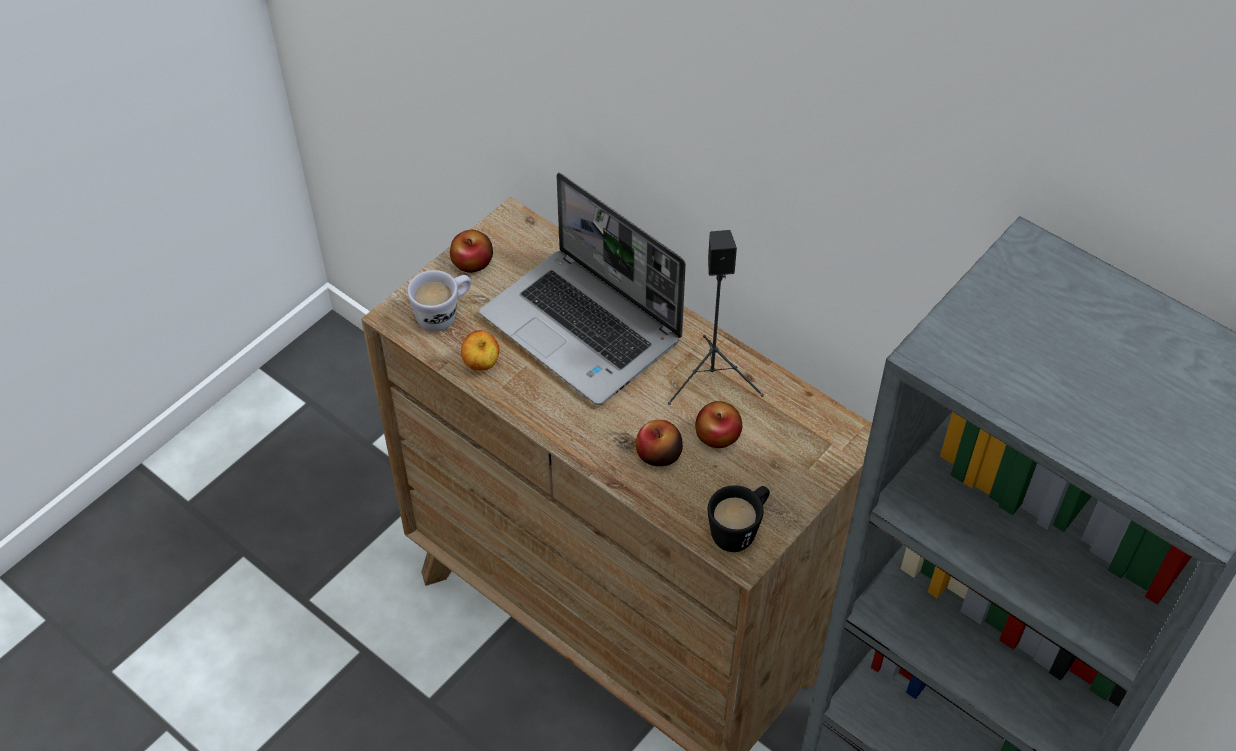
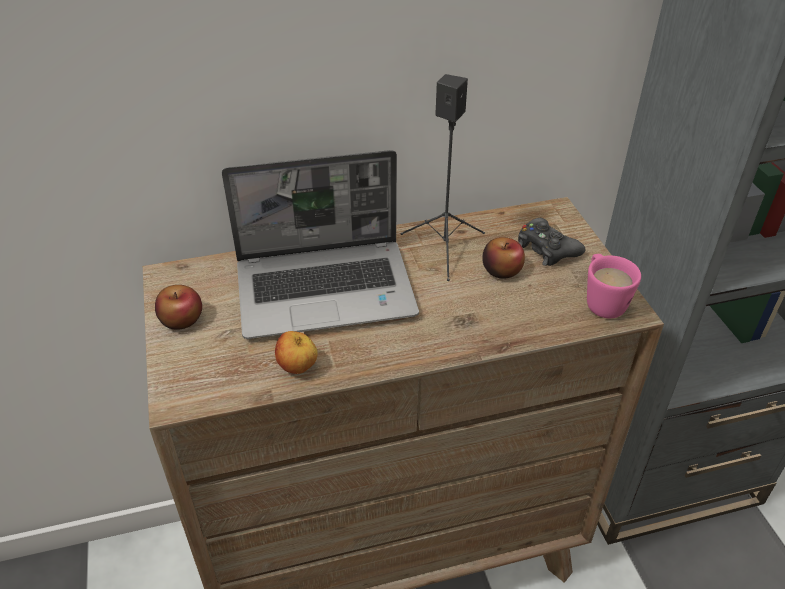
camera: 55 degrees left, 10 degrees down
white mug [407,270,471,332] -> none
apple [636,420,683,466] -> none
black mug [708,485,770,552] -> pink mug [587,254,641,318]
none -> black game controller [518,218,585,266]

